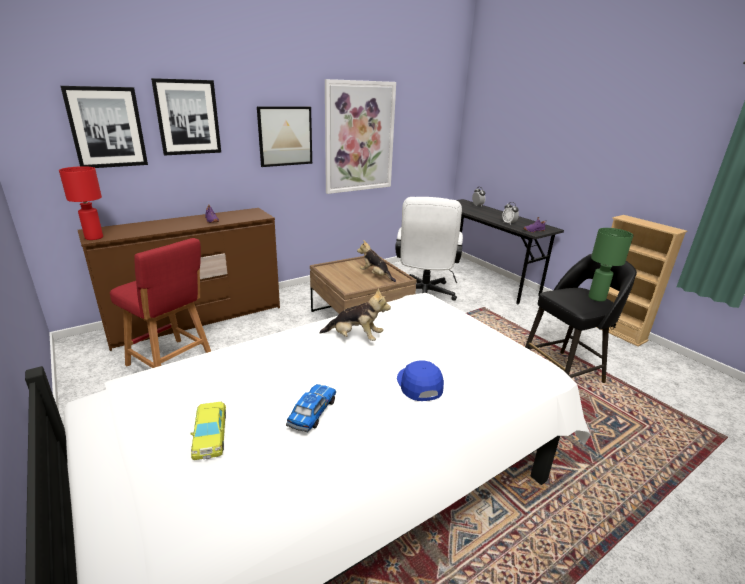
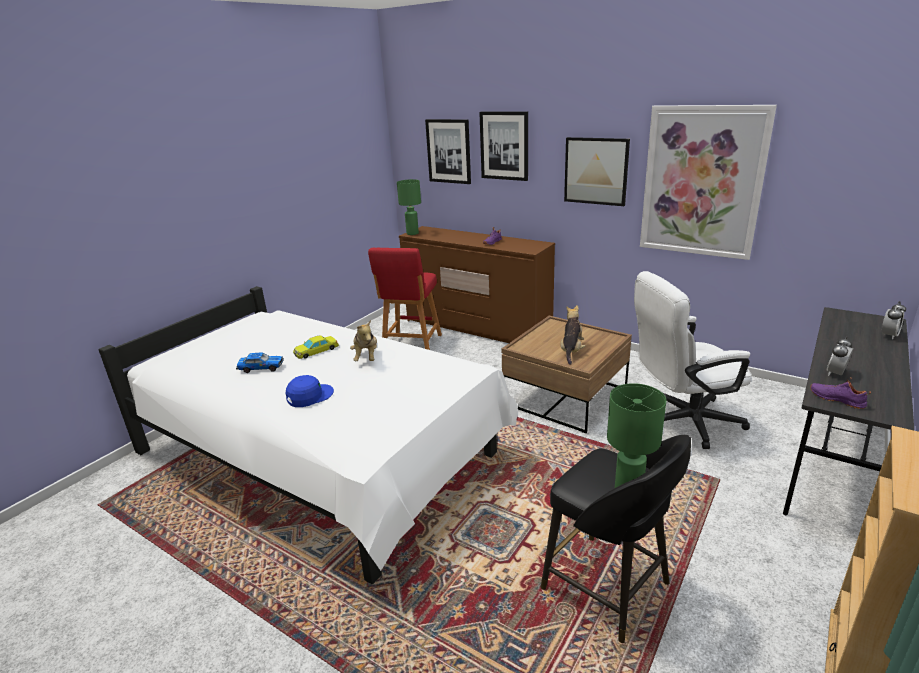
camera: 70 degrees right, 0 degrees up
red table lamp [59,166,103,240] -> green table lamp [397,179,421,235]
yellow toy car [190,402,226,460] -> yellow toy car moved to [293,335,339,359]

